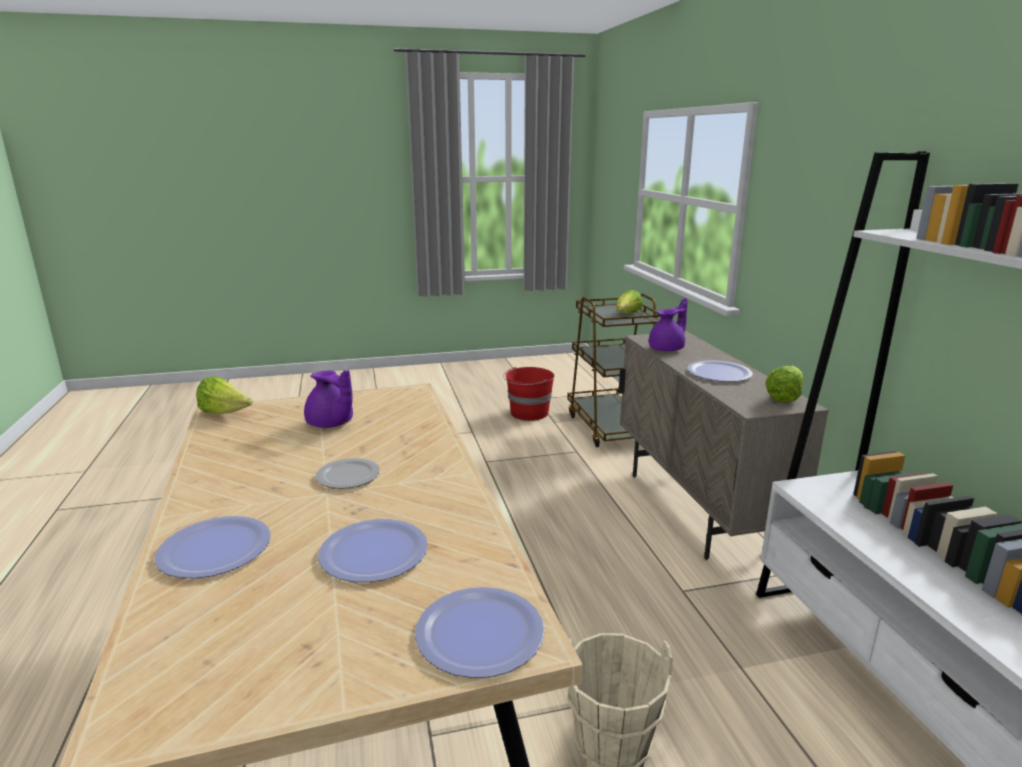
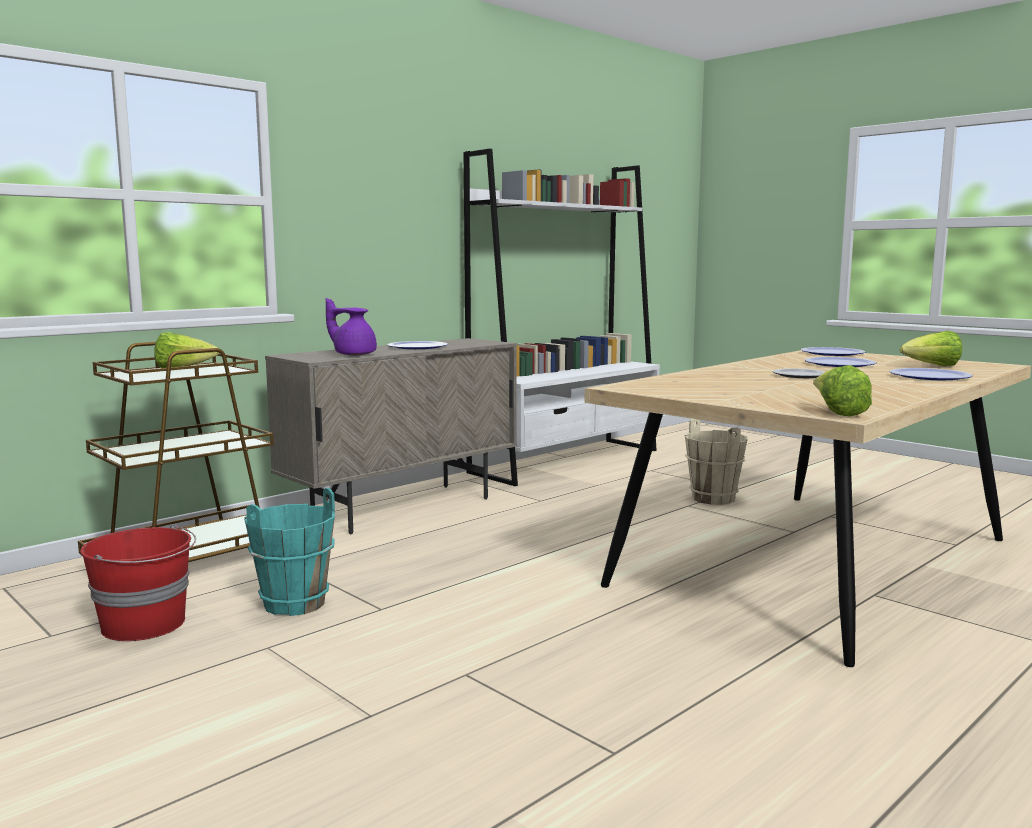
camera: 120 degrees left, 10 degrees down
purple teapot [304,370,353,428] -> none
lettuce [765,366,803,402] -> lettuce moved to [900,331,962,366]
none -> turquoise bucket [244,488,335,616]

